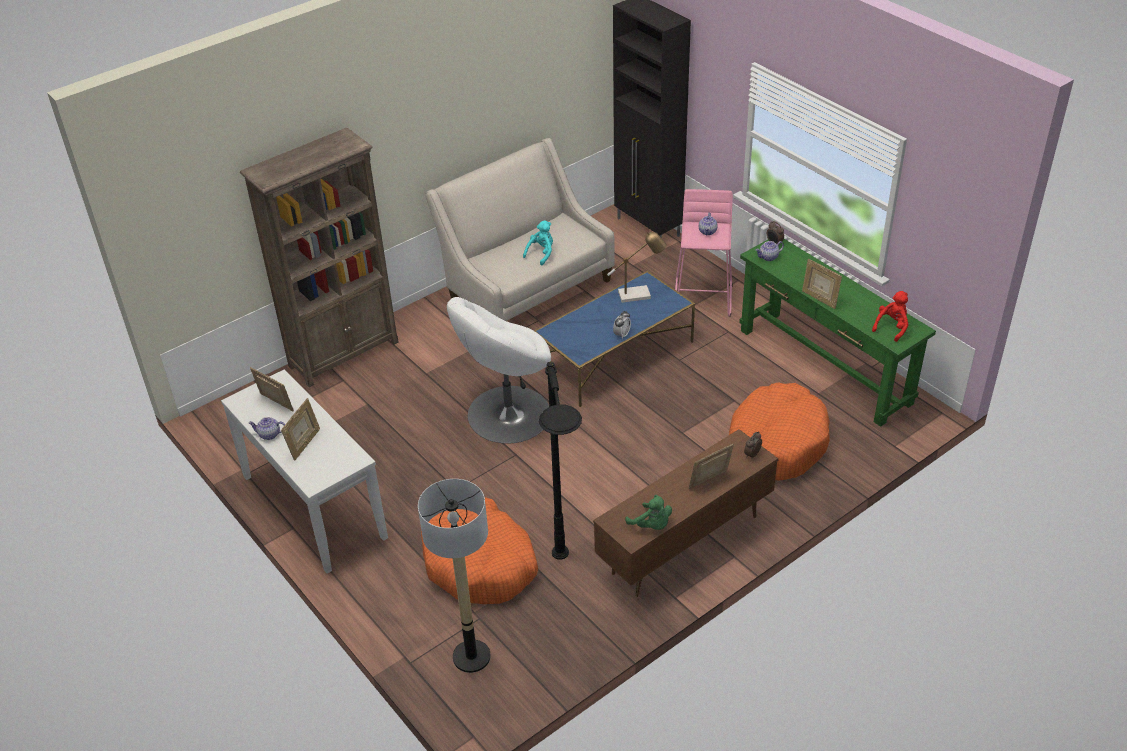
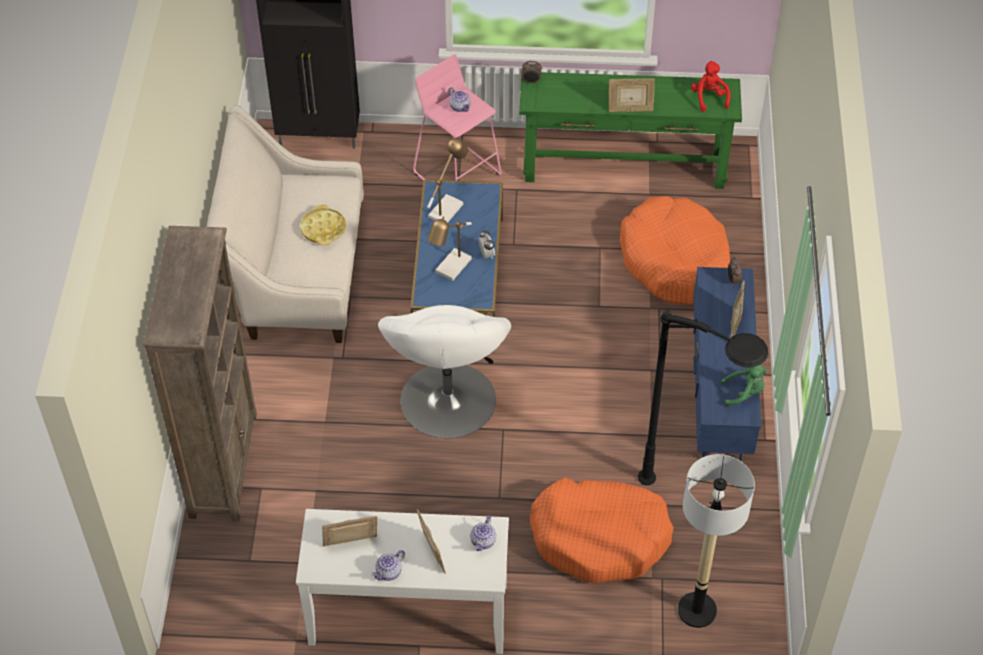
camera: 50 degrees left, 10 degrees up
turquoise plush toy [523,220,553,266] -> yellow tray [300,204,346,246]
brown tv stand [593,429,779,597] -> blue tv stand [693,267,761,462]
teapot [755,241,784,261] -> teapot moved to [470,516,496,551]
none -> table lamp [427,217,472,281]

